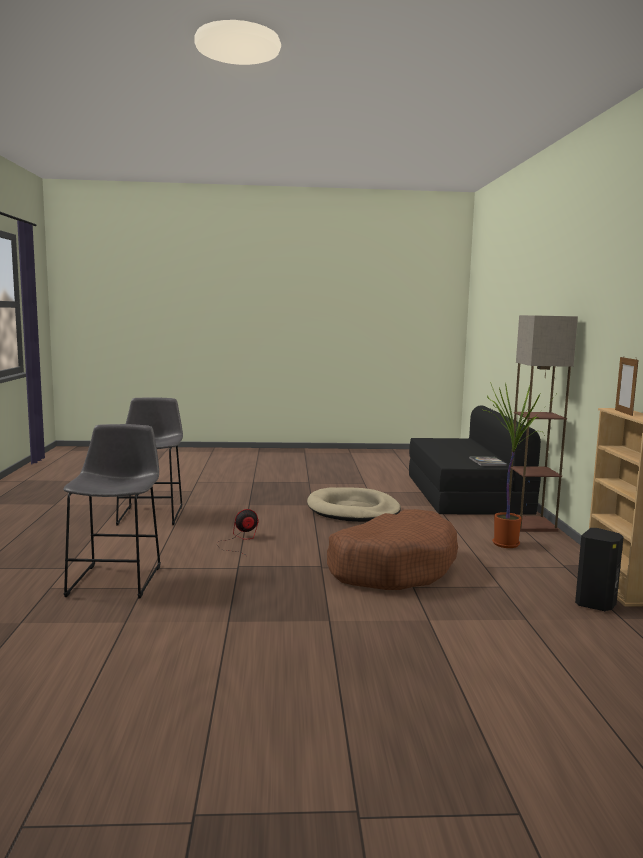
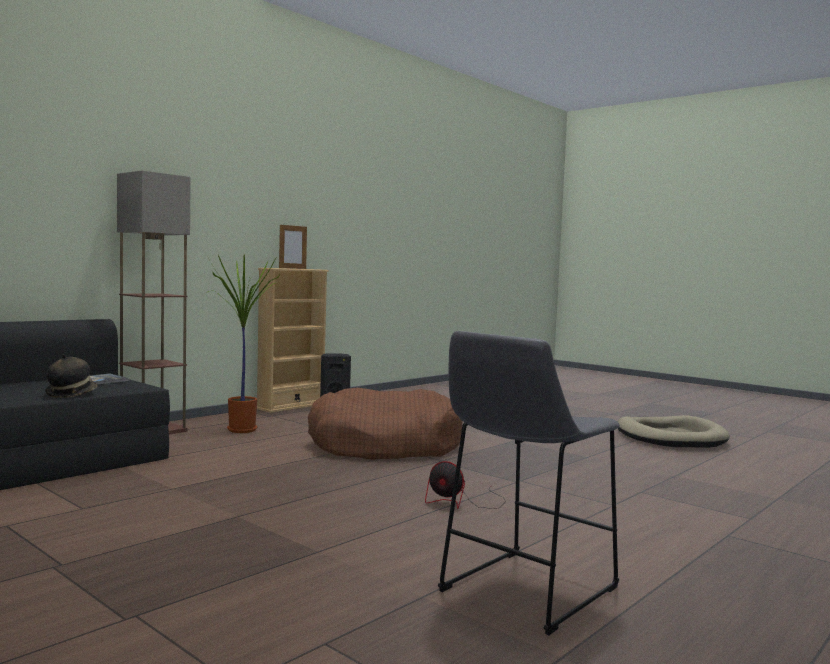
camera: 135 degrees left, 5 degrees down
grey stool [63,424,161,599] -> none
beige dog bed [307,487,401,522] -> beige dog bed moved to [618,415,730,448]
none -> hat [45,354,97,398]

